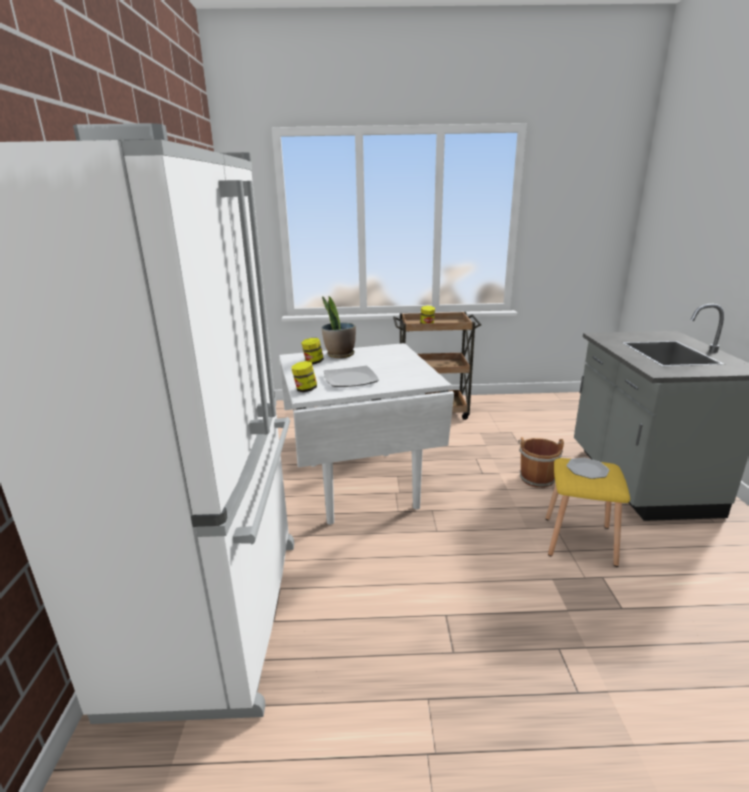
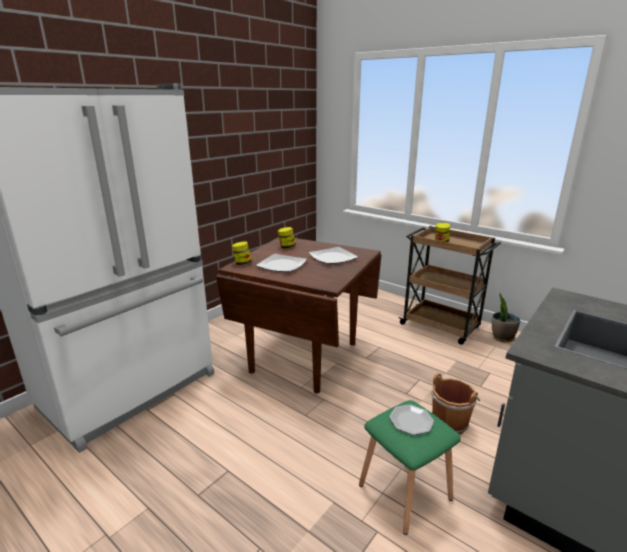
camera: 40 degrees right, 0 degrees up
white dining table [279,343,454,525] -> brown dining table [216,237,382,394]
potted plant [322,296,356,358] -> potted plant moved to [492,293,520,342]
yellow stool [546,458,630,567] -> green stool [359,400,461,535]
none -> plate [309,247,358,264]

